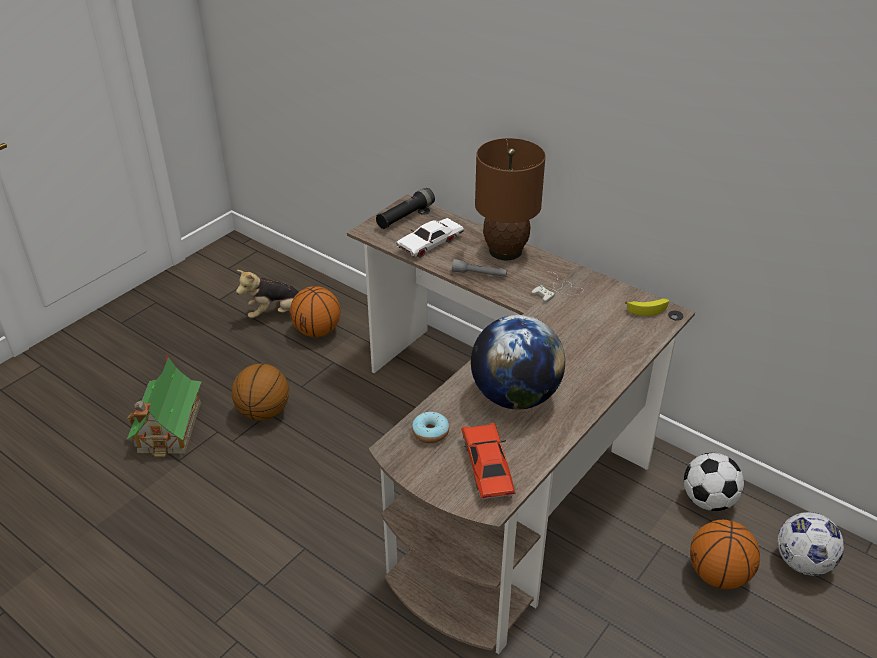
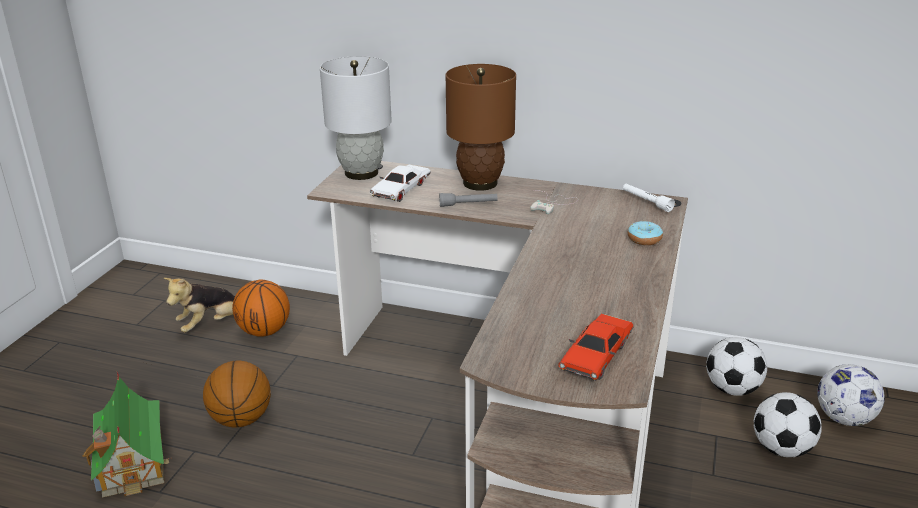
camera: 20 degrees left, 10 degrees down
black flashlight [376,188,435,229] -> white table lamp [320,56,392,180]
donut [412,412,449,443] -> donut moved to [628,221,663,245]
red toy car [461,423,516,501] -> red toy car turned 120 degrees counterclockwise [558,314,634,381]
globe [471,315,565,409] -> none
banana [625,298,669,316] -> white flashlight [623,184,675,212]
basketball [690,520,760,589] -> football [754,392,822,457]

